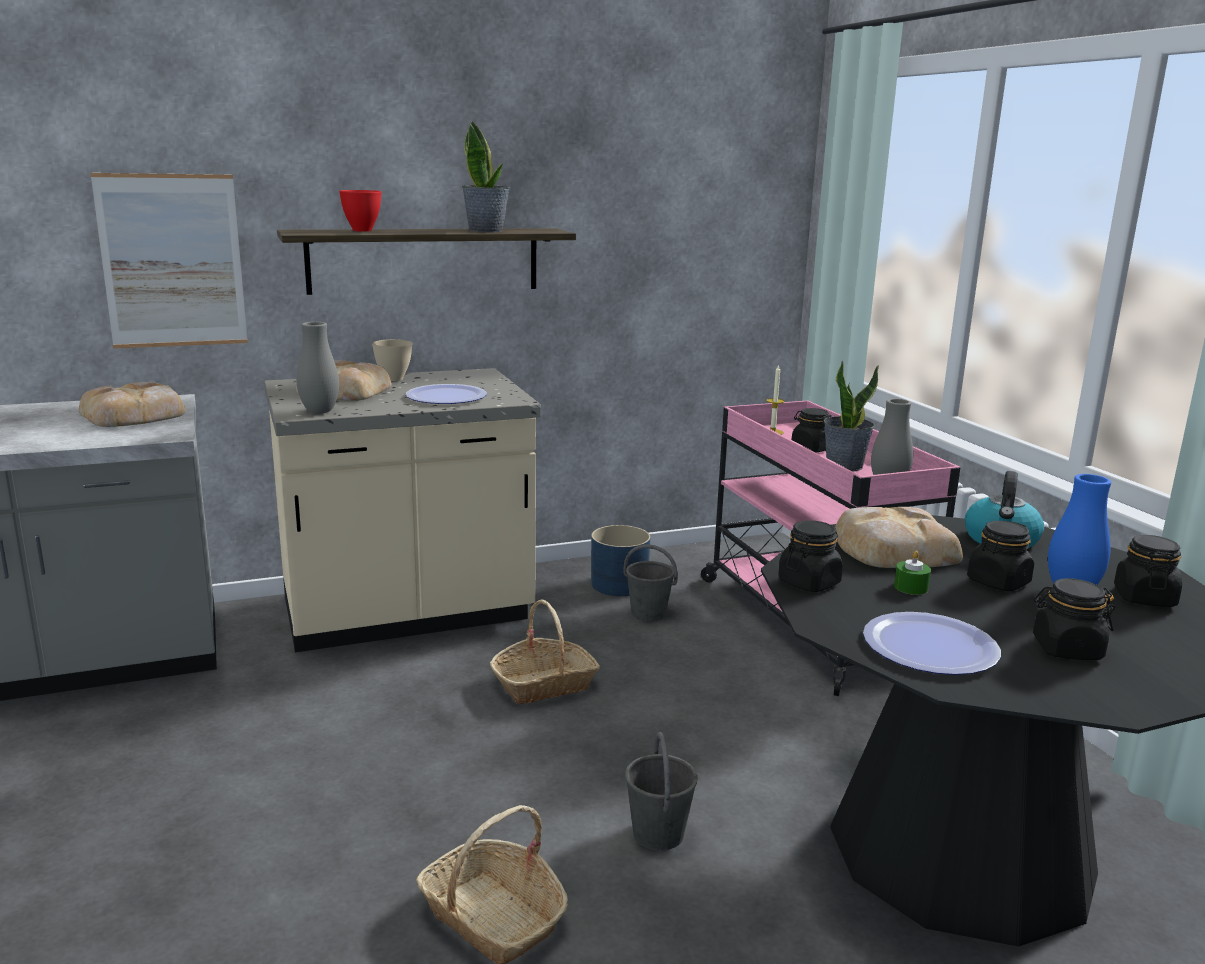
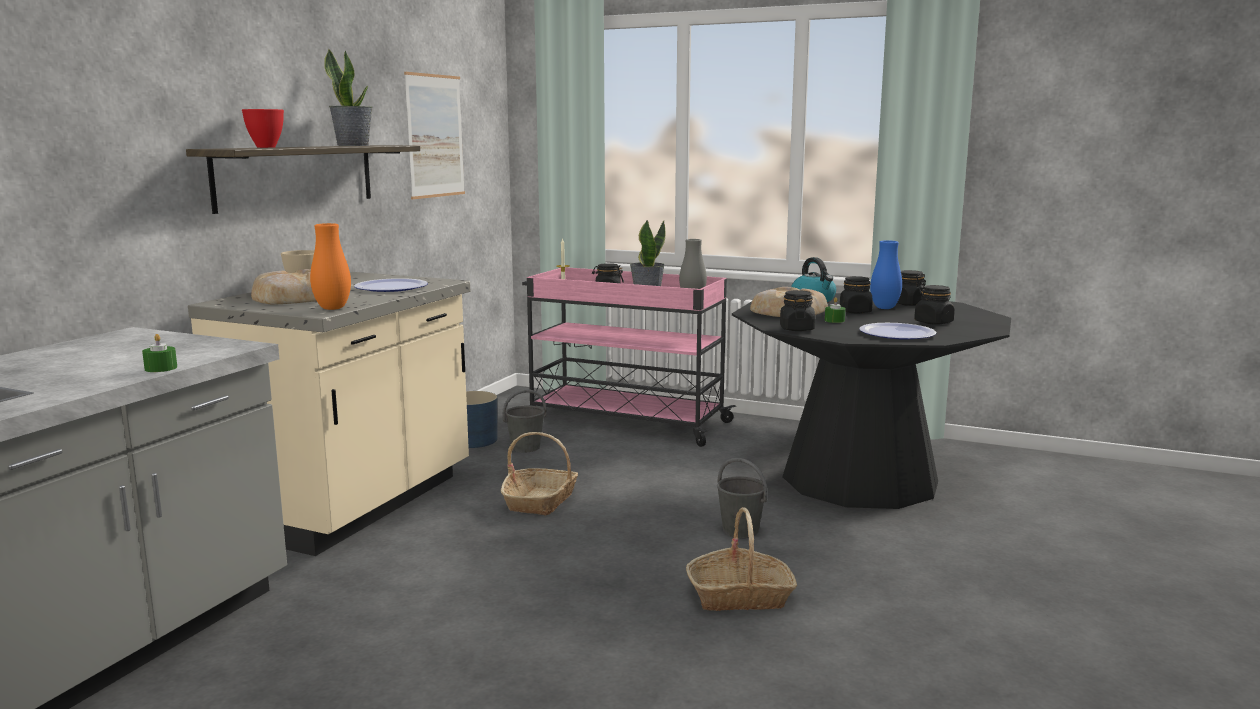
camera: 45 degrees left, 5 degrees down
bread [79,382,185,427] -> none
picture [90,173,248,349] -> picture moved to [404,72,465,199]
grey vase [296,322,339,414] -> orange vase [310,223,351,310]
none -> green candle [142,334,177,372]

